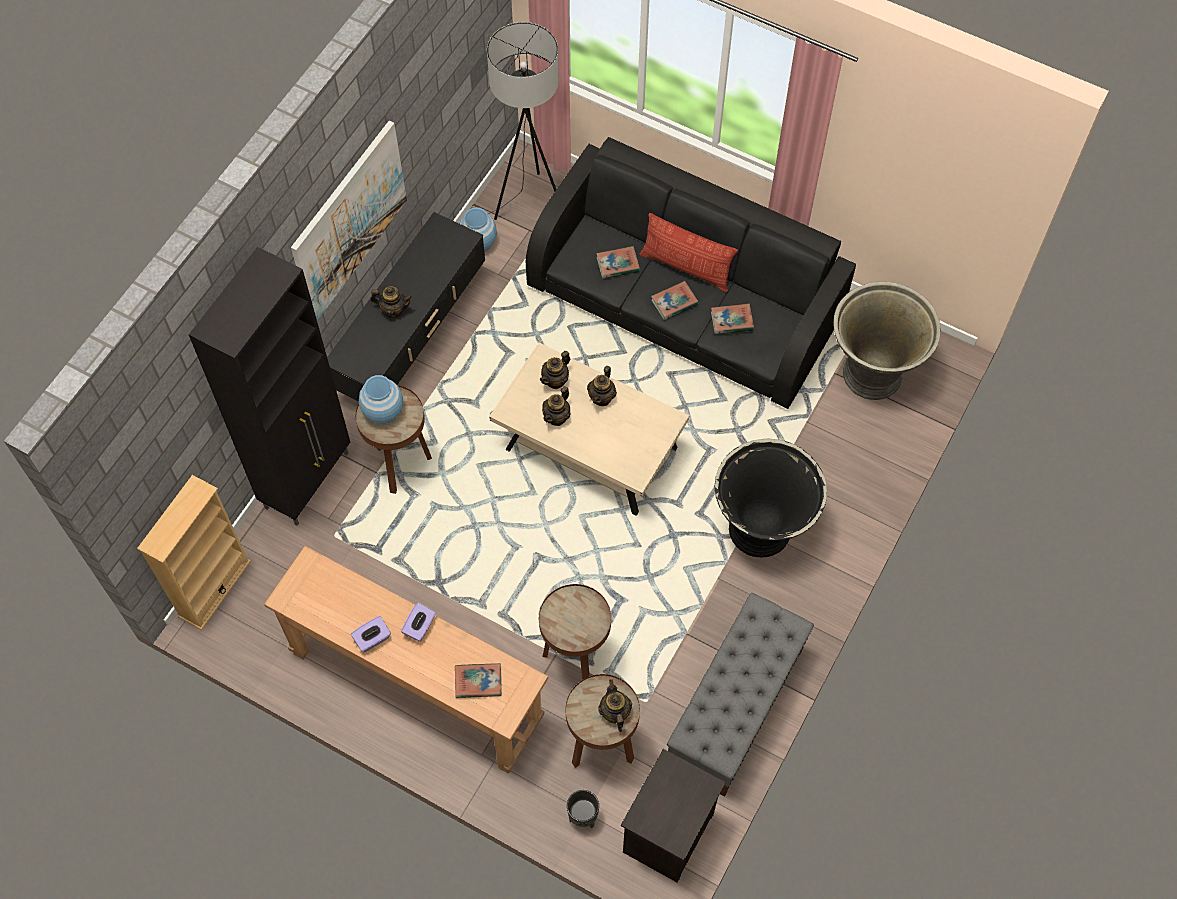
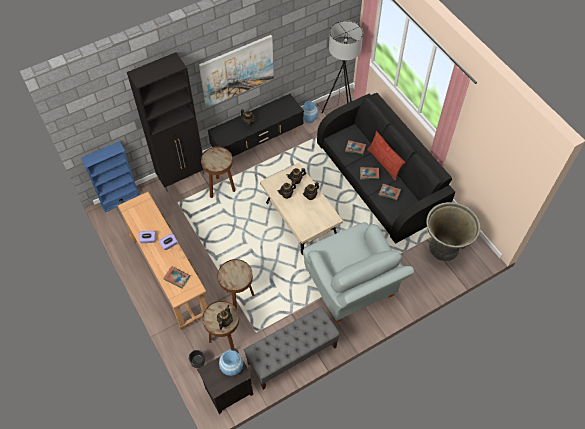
camera: 30 degrees right, 5 degrees down
beige bookcase [137,475,251,630] -> blue bookcase [81,141,140,212]
blue vase [359,375,403,424] -> blue vase moved to [219,350,243,376]
black planter [715,439,827,557] -> grey armchair [303,222,414,323]

